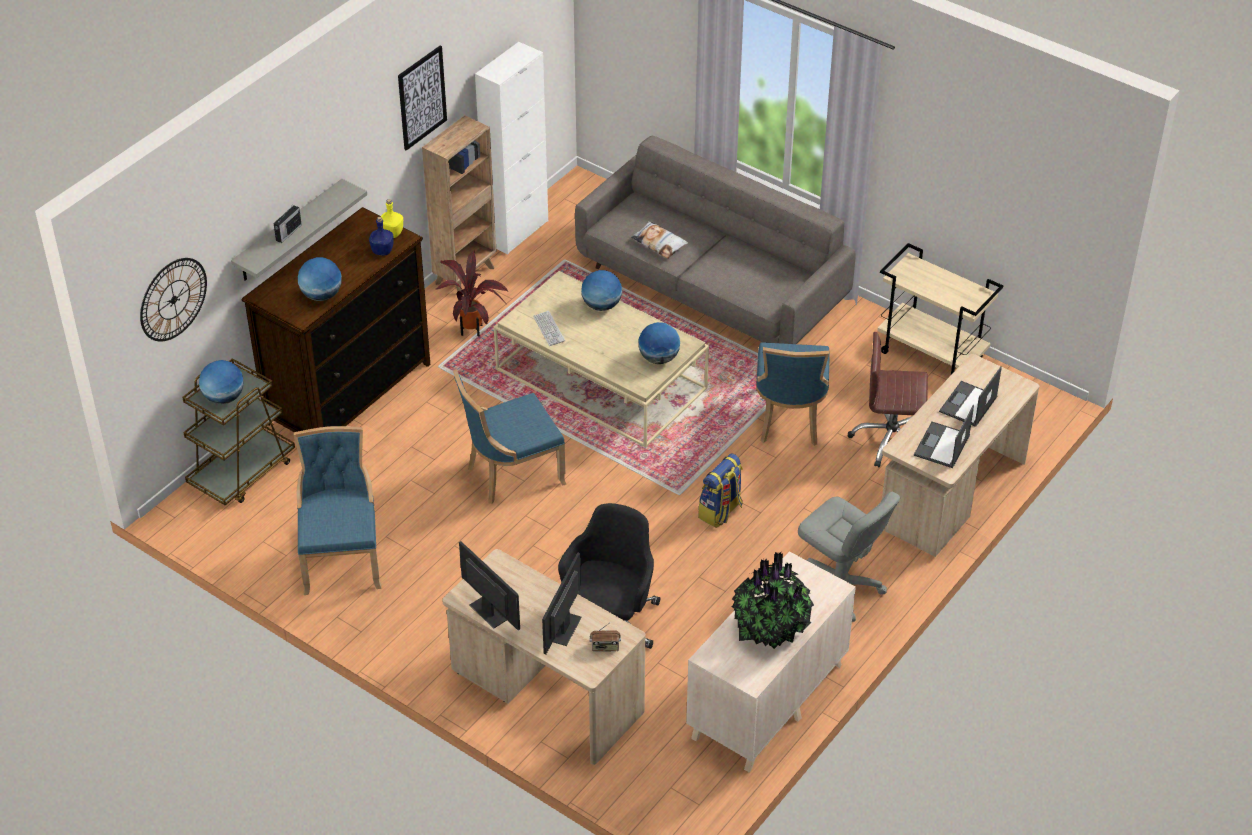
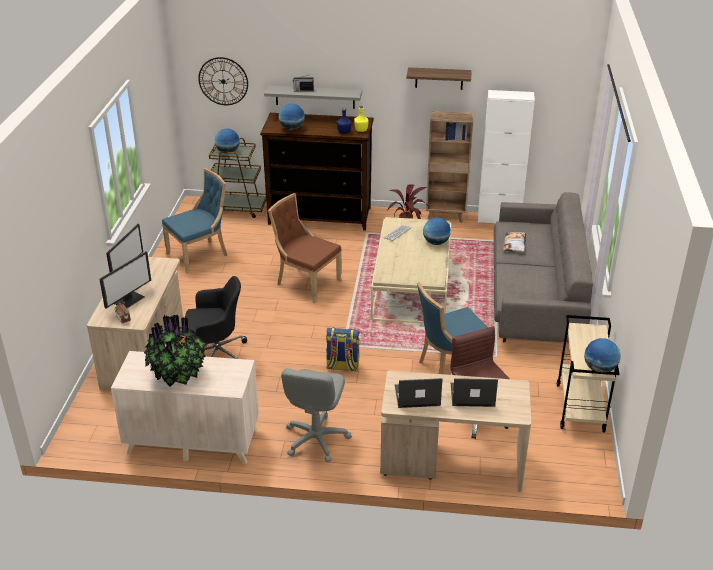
camera: 60 degrees right, 10 degrees down
picture [398,46,447,151] -> shelf [406,67,472,90]
blue chair [453,370,566,504] -> brown chair [268,193,342,303]
monitor [542,552,581,654] -> monitor turned 135 degrees clockwise [99,251,151,309]
globe [638,322,680,364] -> globe moved to [584,338,621,372]

